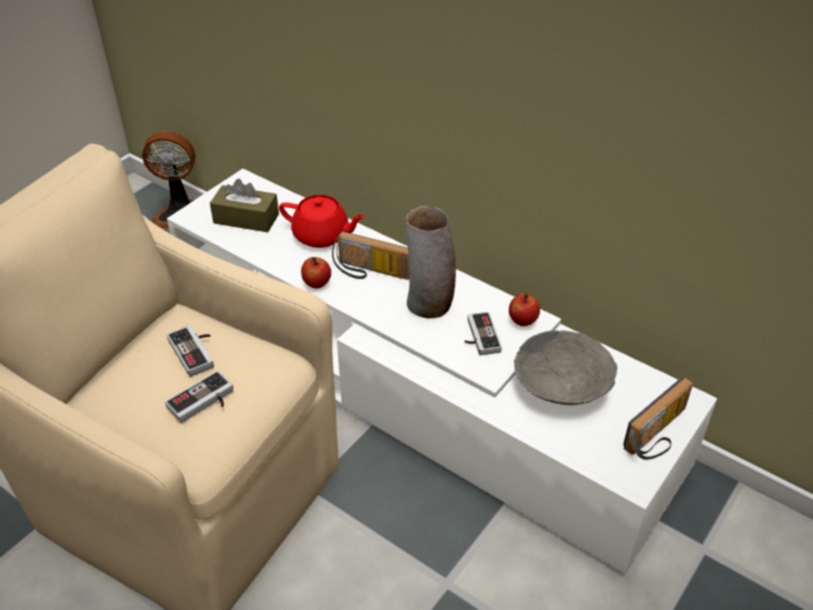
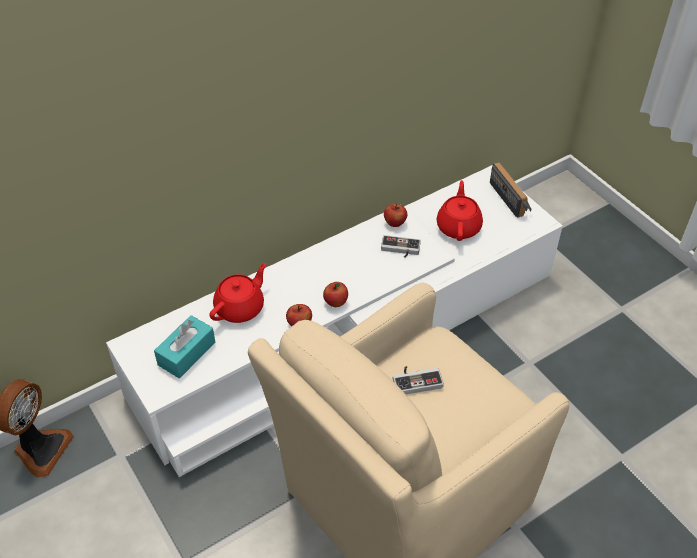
camera: 70 degrees left, 5 degrees up
game controller [165,370,233,423] -> none
brown tissue box [210,179,279,232] -> turquoise tissue box [154,315,216,378]
radio [332,231,409,280] -> none
vase [406,206,456,318] -> none
grey bowl [514,330,617,405] -> red teapot [437,180,483,241]
none -> apple [323,282,348,307]

